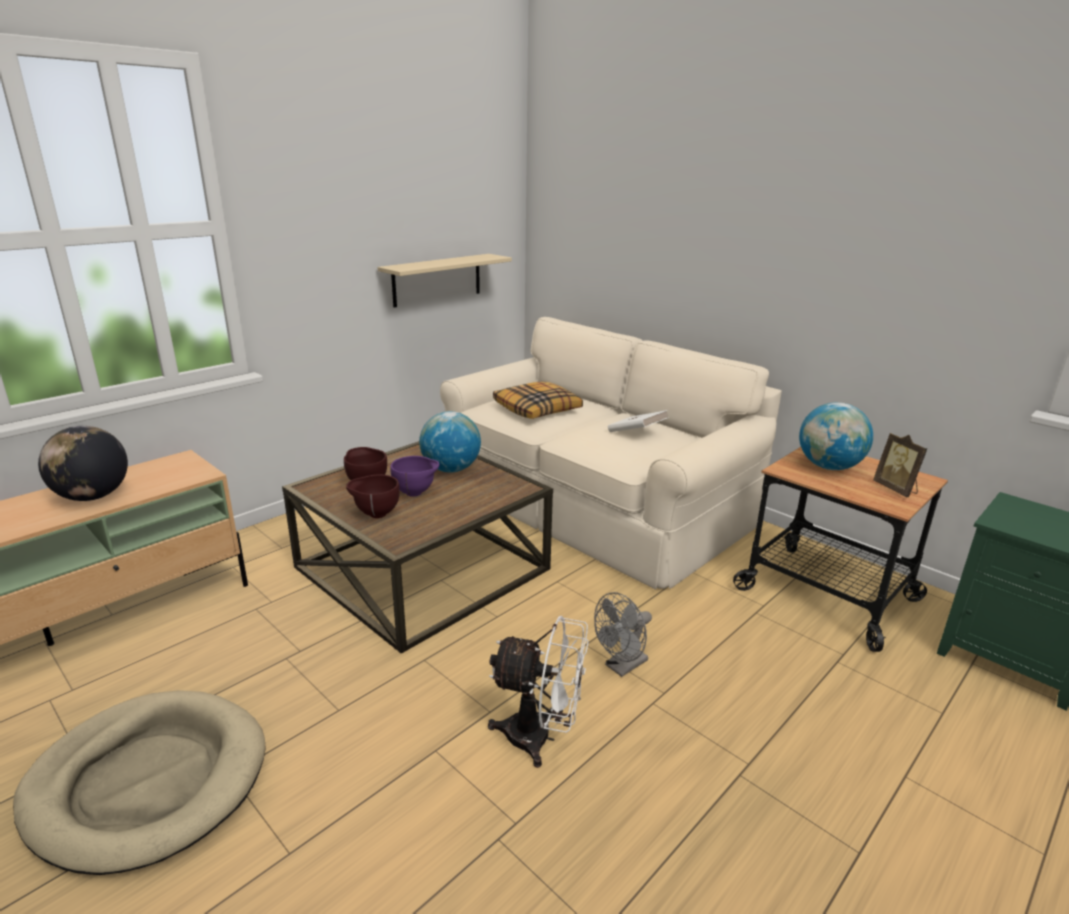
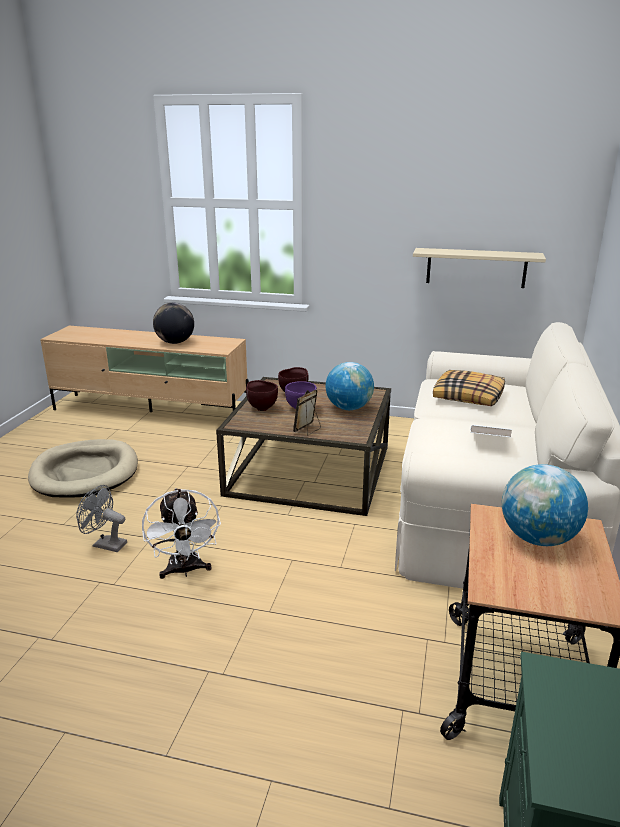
camera: 60 degrees right, 0 degrees up
grey fan [594,592,652,677] -> grey fan moved to [76,485,127,552]
picture frame [873,433,927,497] -> picture frame moved to [293,389,321,435]

